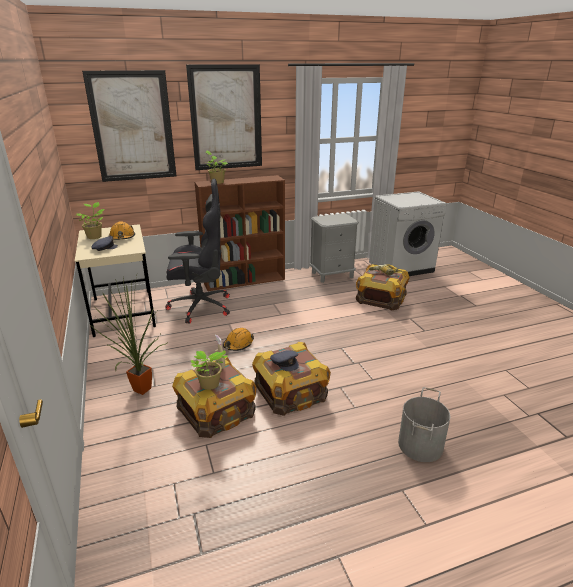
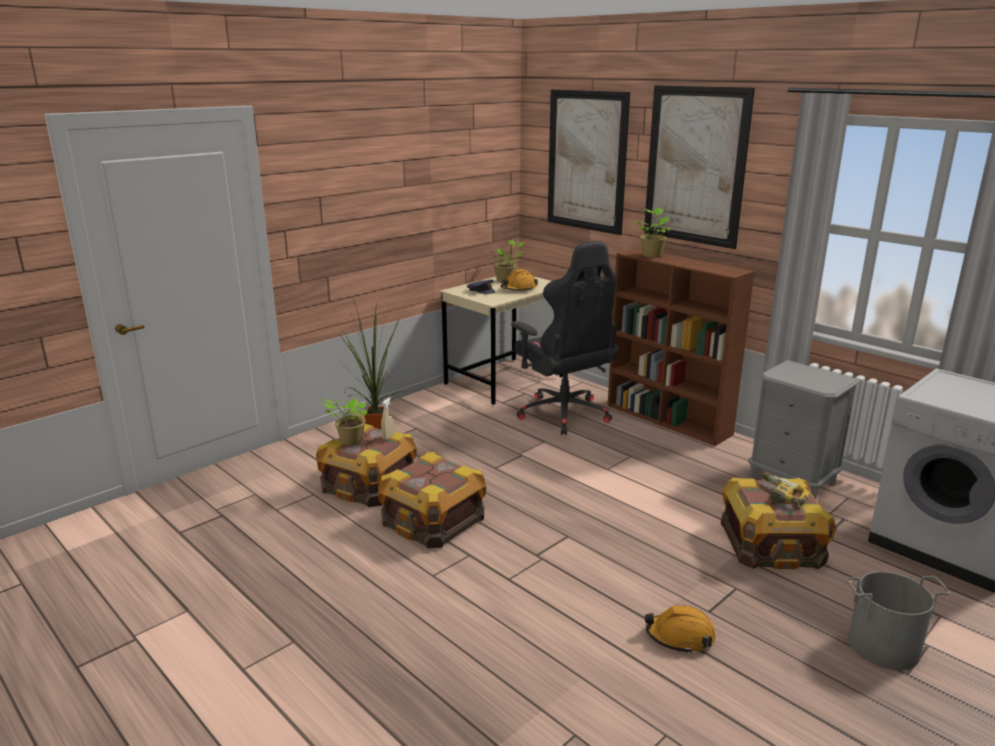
camera: 65 degrees right, 5 degrees down
orange hard hat [223,328,254,351] -> orange hard hat moved to [645,606,716,654]
grey cap [270,350,299,371] -> none
grey bucket [398,387,450,462] -> grey bucket moved to [846,572,950,670]

